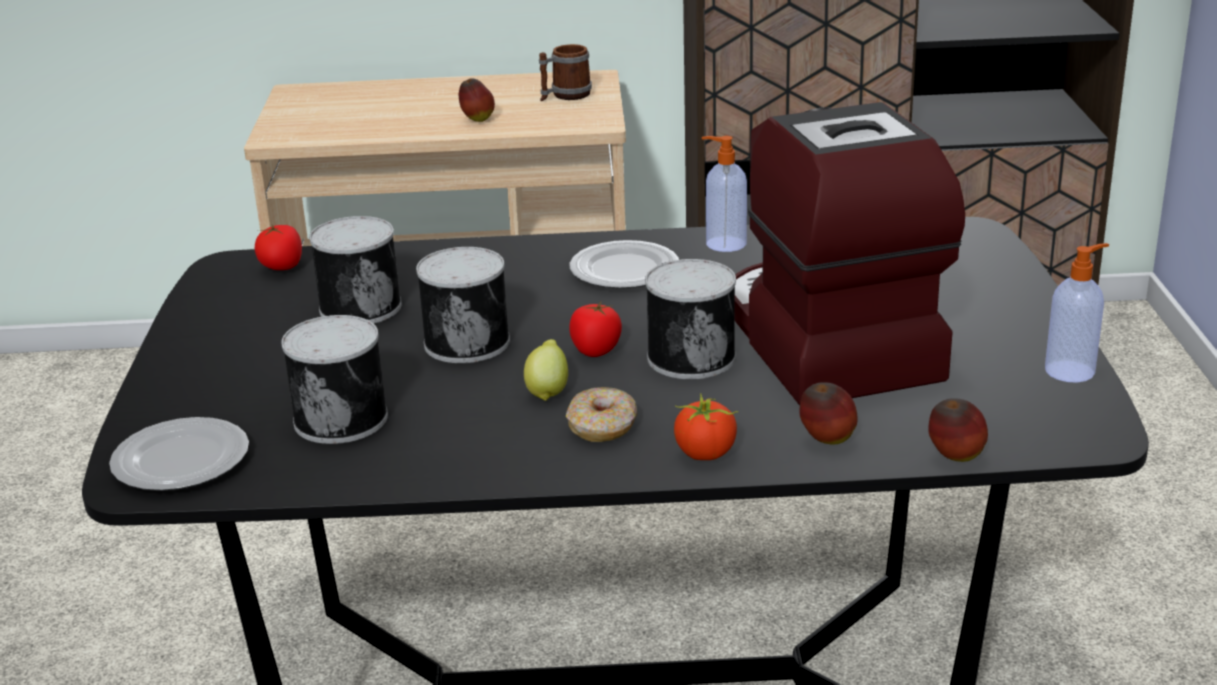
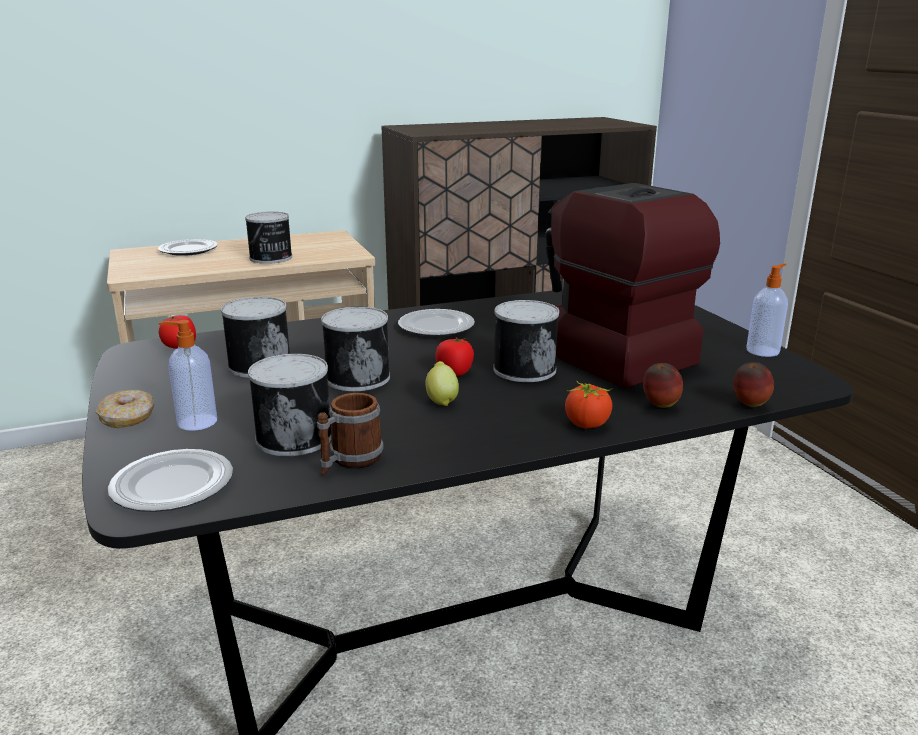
camera: 20 degrees left, 5 degrees down
apple [459,78,495,122] -> can [245,212,292,264]
mug [539,44,592,101] -> mug moved to [317,393,384,476]
donut [566,387,637,442] -> donut moved to [96,390,154,428]
soap dispenser [702,136,747,252] -> soap dispenser moved to [158,320,217,431]
none -> plate [158,239,218,256]

